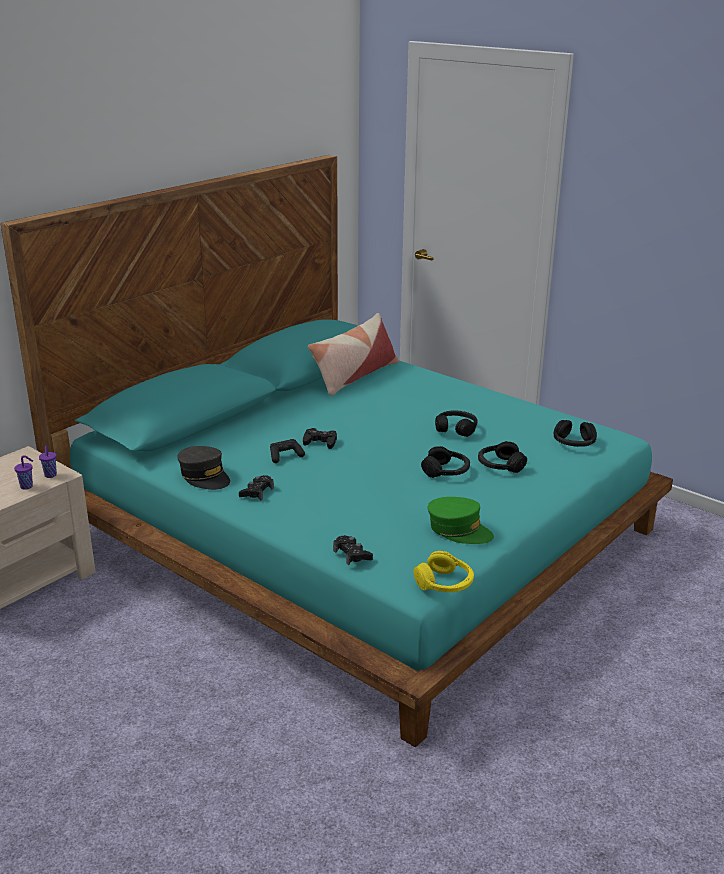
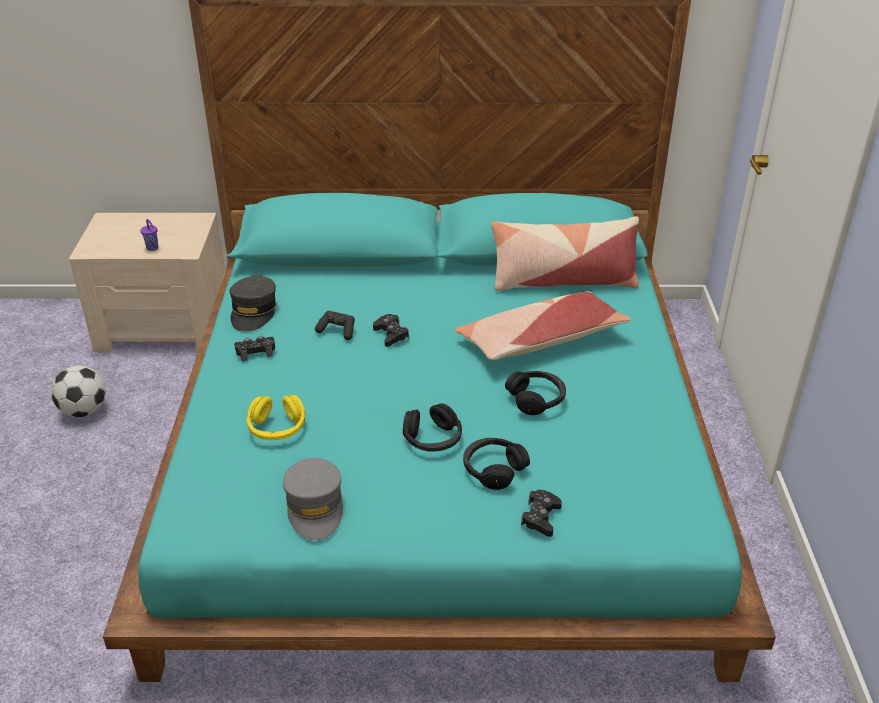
camera: 50 degrees right, 10 degrees up
purple cup [39,446,57,478] -> none
black game controller [333,535,373,565] -> black game controller moved to [521,490,562,537]
yellow headphones [413,551,474,592] -> yellow headphones moved to [247,395,306,440]
green cap [428,497,494,544] -> grey cap [283,458,343,540]
black headphones [553,420,597,447] -> none
none -> football [51,366,106,417]
none -> pillow [455,291,631,360]

